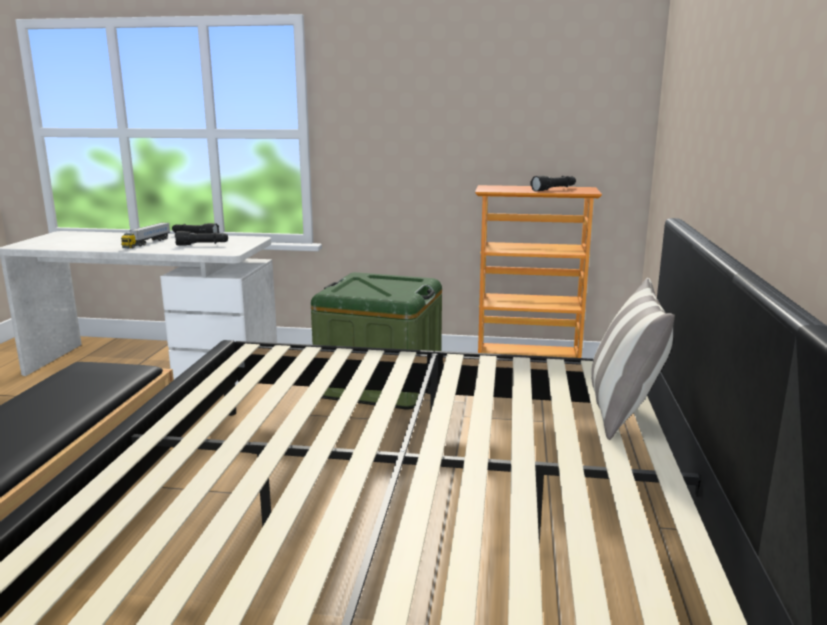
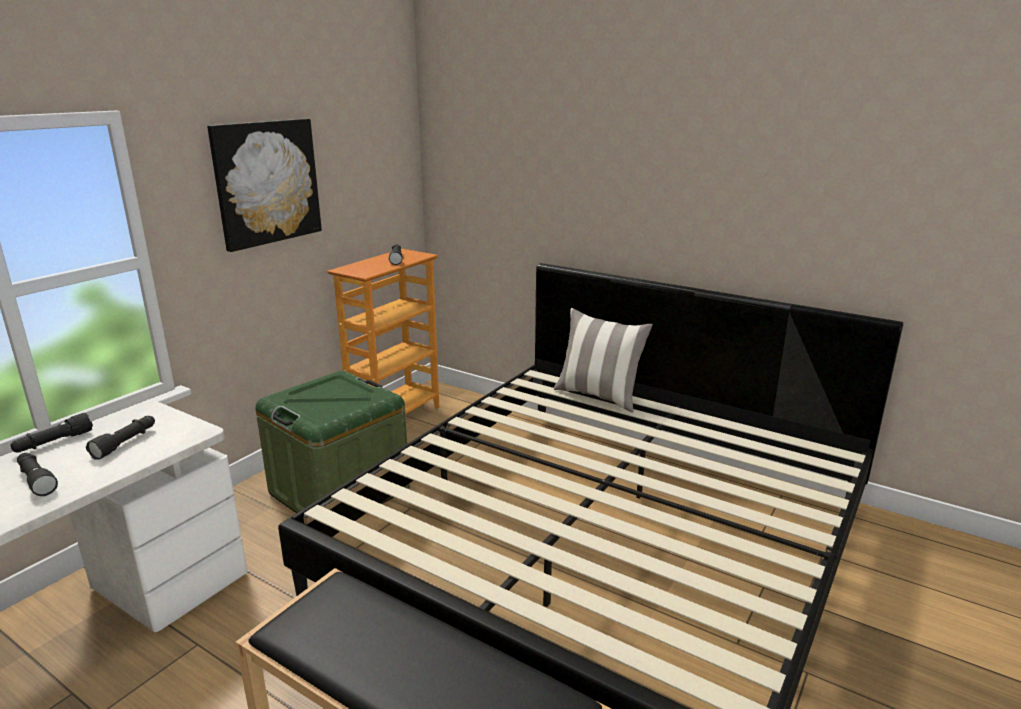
camera: 65 degrees left, 5 degrees up
toy truck [121,222,170,248] -> black flashlight [17,453,58,496]
none -> picture [207,119,322,252]

